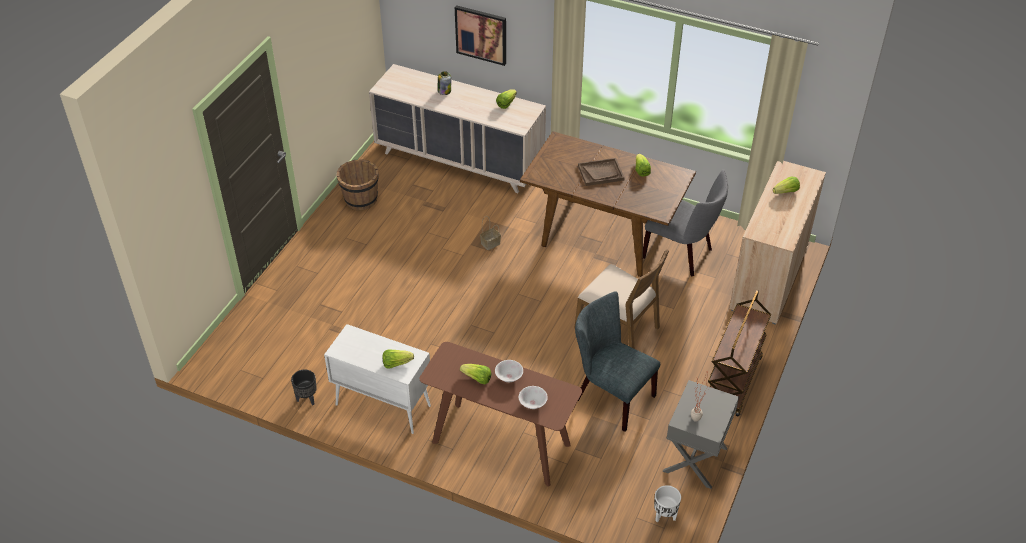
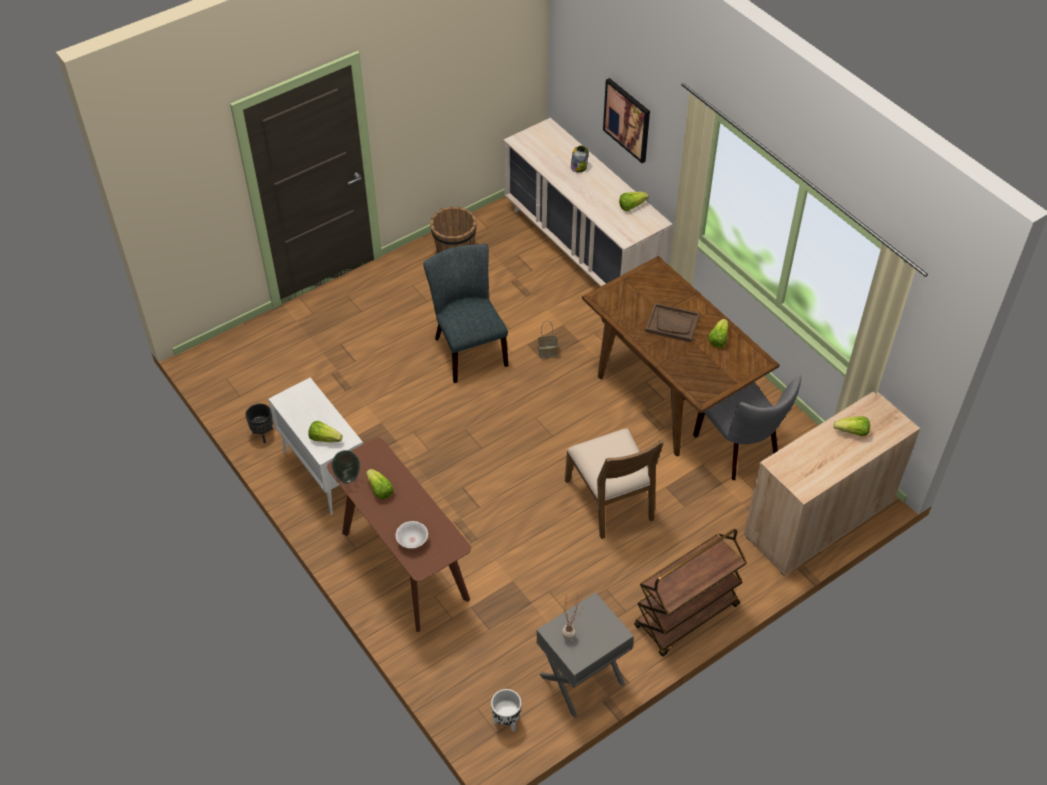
camera: 30 degrees right, 5 degrees up
white bowl [495,360,523,382] -> none
grey chair [575,291,660,432] -> grey chair moved to [423,244,508,383]
none -> vase [331,450,360,484]

